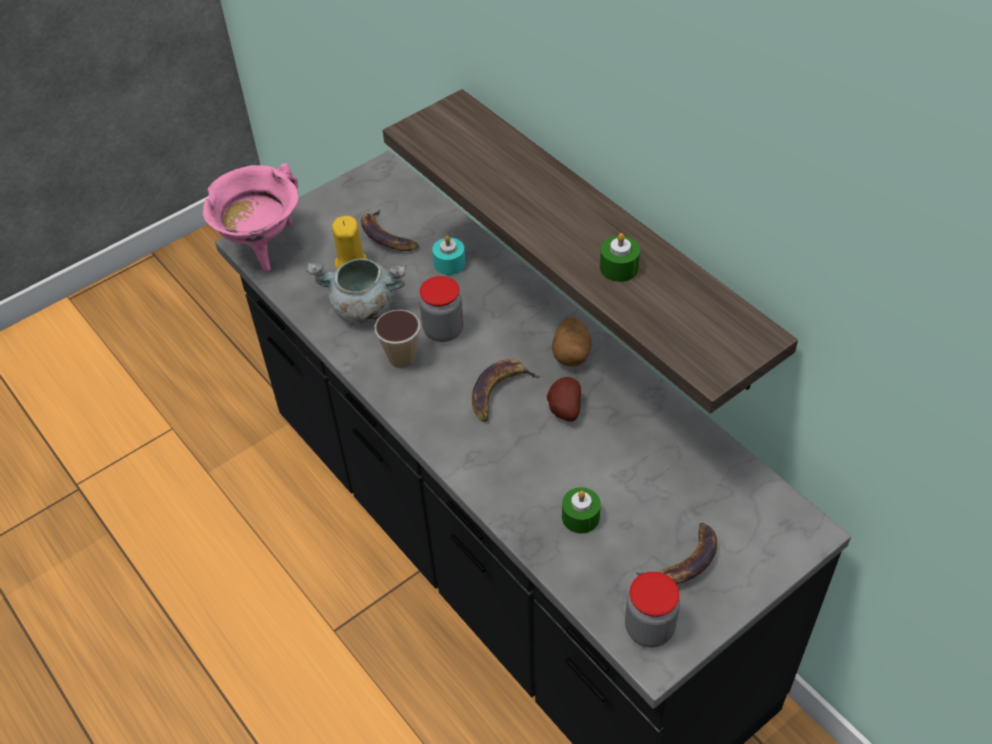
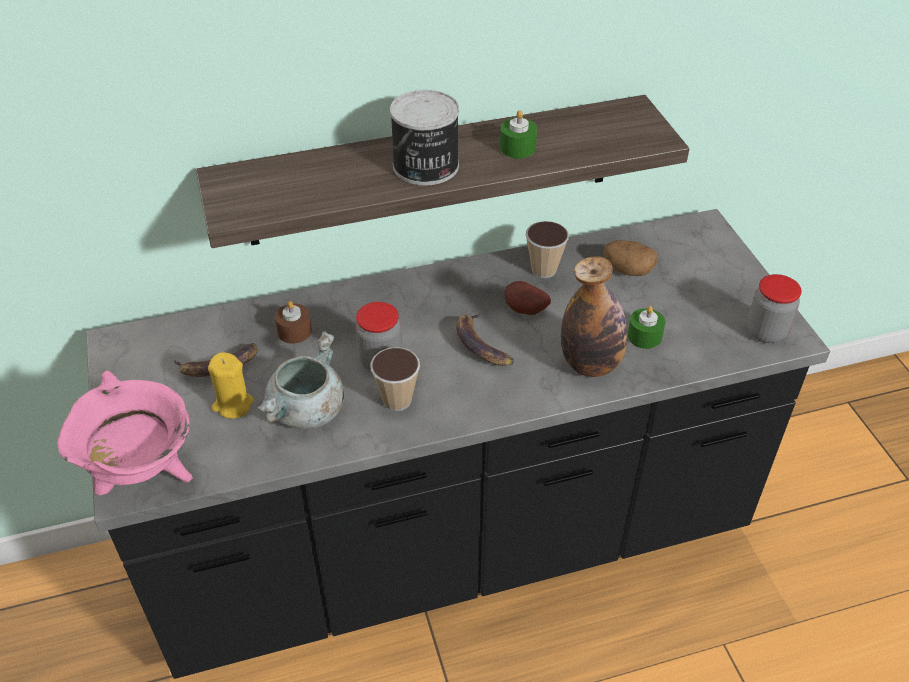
camera: 70 degrees left, 5 degrees down
turquoise candle [432,235,465,275] -> brown candle [275,301,312,344]
potato [552,318,592,367] -> potato moved to [604,240,658,276]
banana [636,523,717,584] -> none
none -> can [390,90,459,185]
none -> cup [526,221,569,278]
none -> bottle [561,256,627,377]

